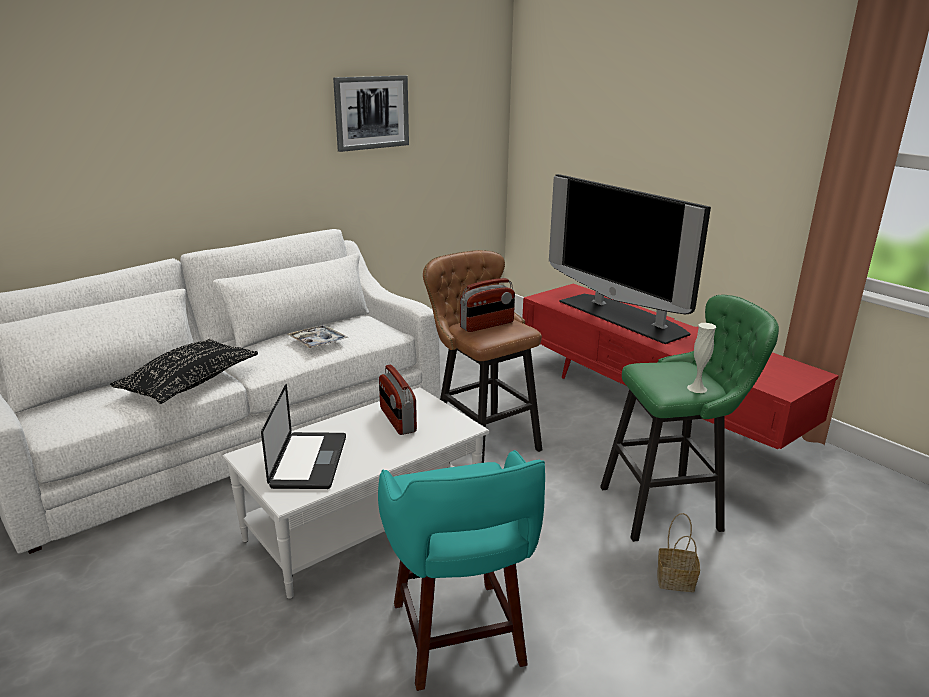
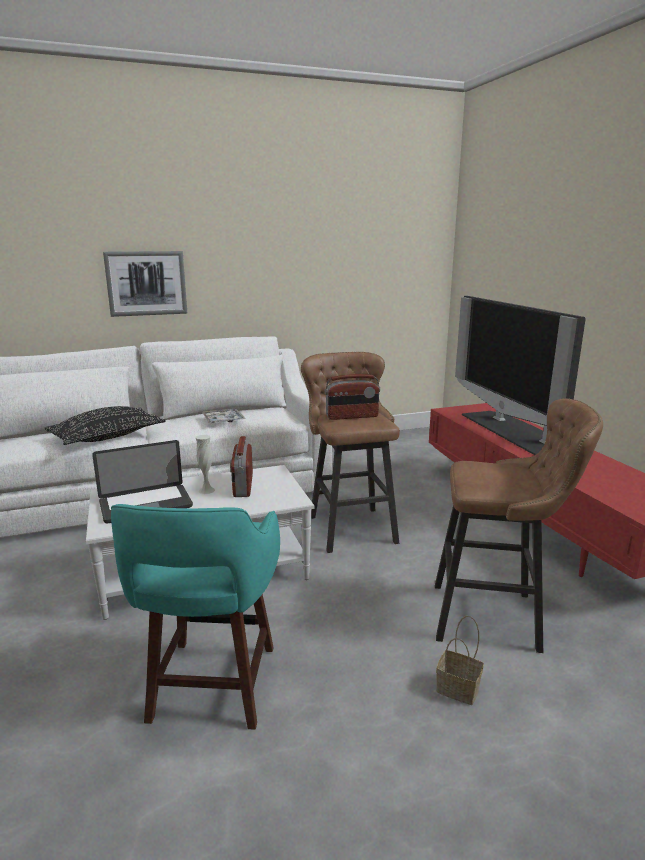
camera: 20 degrees right, 5 degrees down
laptop [261,384,346,489] -> laptop turned 45 degrees clockwise [92,440,193,523]
picture [333,75,409,152] -> picture moved to [103,251,187,317]
green stool [600,295,779,542] -> brown stool [435,398,603,653]
white vase [687,323,716,393] -> white vase moved to [196,435,215,494]

